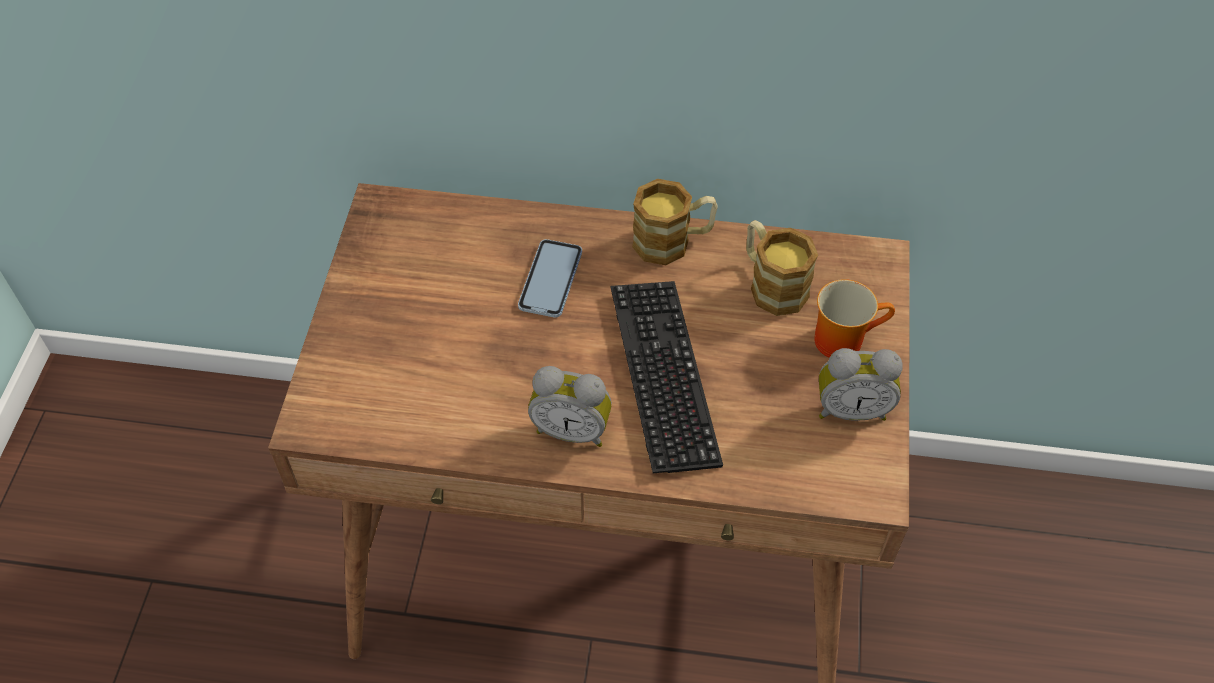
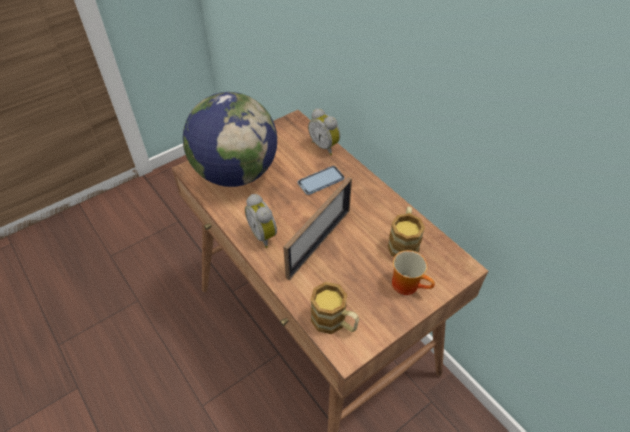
camera: 45 degrees right, 5 degrees down
keyboard [610,281,723,473] -> picture frame [283,177,352,280]
mug [632,179,718,265] -> mug moved to [310,282,359,334]
alarm clock [819,348,903,421] -> alarm clock moved to [308,108,340,155]
none -> globe [183,92,277,187]

